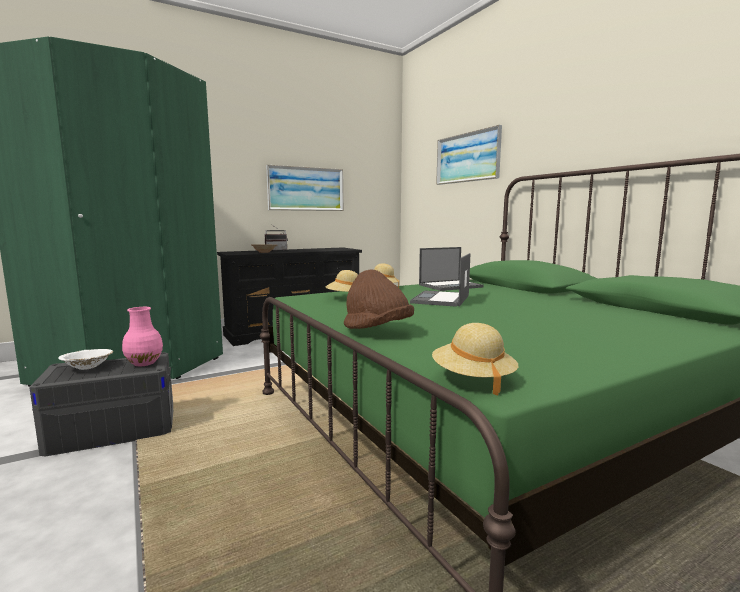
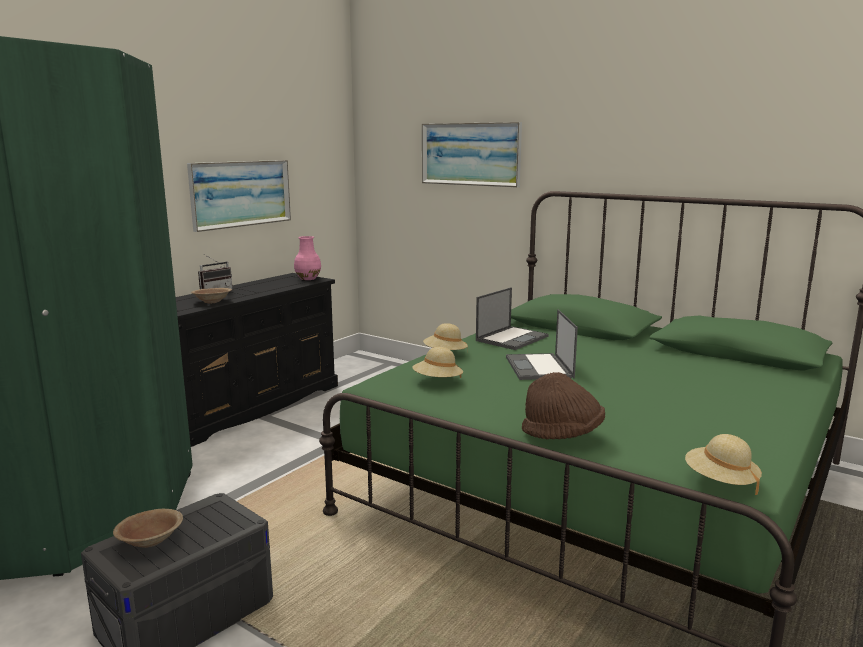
camera: 25 degrees left, 5 degrees up
white bowl [58,349,113,370] -> brown bowl [113,509,183,548]
pink vase [122,307,163,366] -> pink vase moved to [294,236,321,280]

